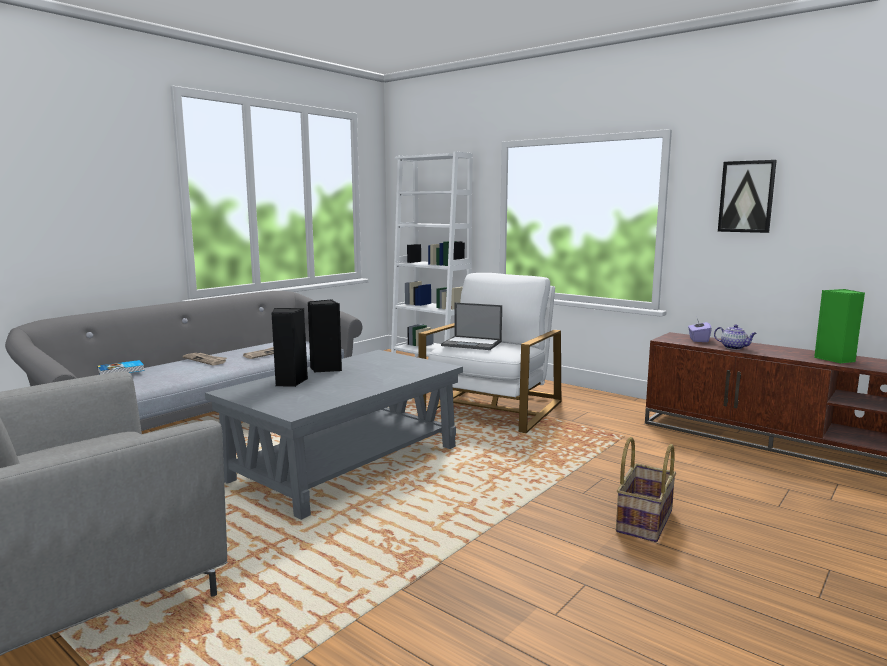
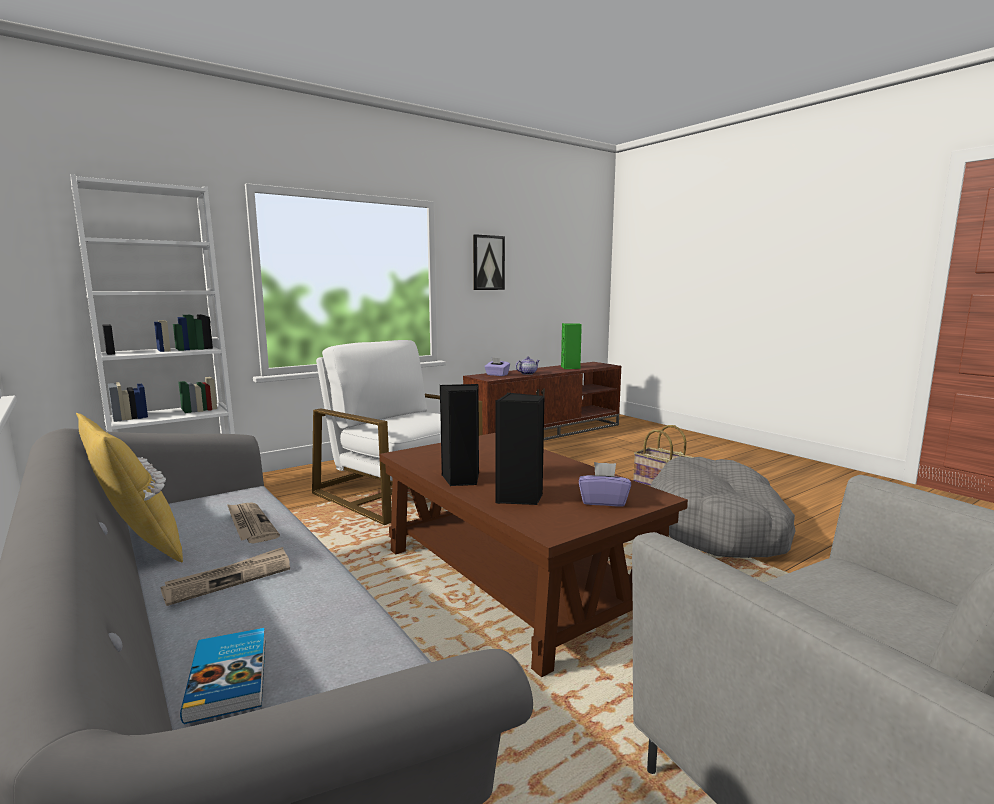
camera: 75 degrees left, 0 degrees up
grey coffee table [205,350,463,520] -> brown coffee table [379,433,688,677]
laptop [441,303,502,350] -> none
none -> yellow pillow [76,413,183,562]
none -> purple tissue box [579,462,631,507]
none -> grey dog bed [650,456,796,558]

